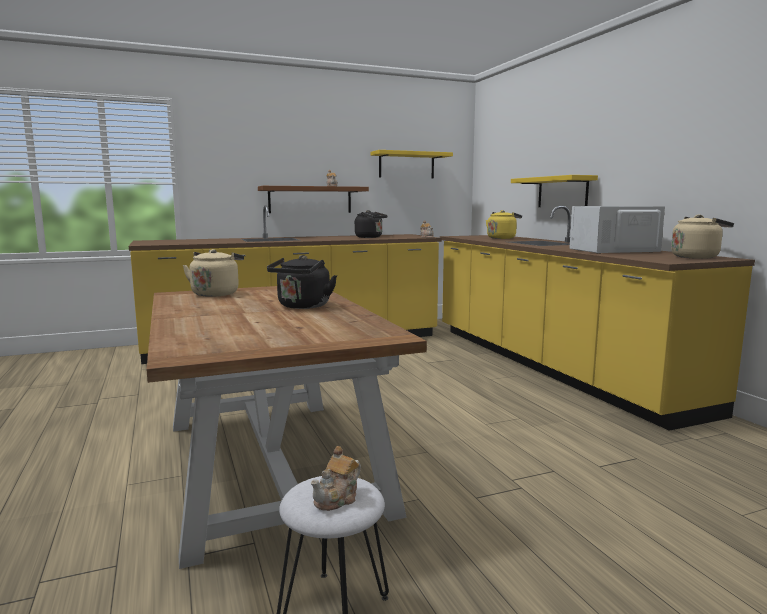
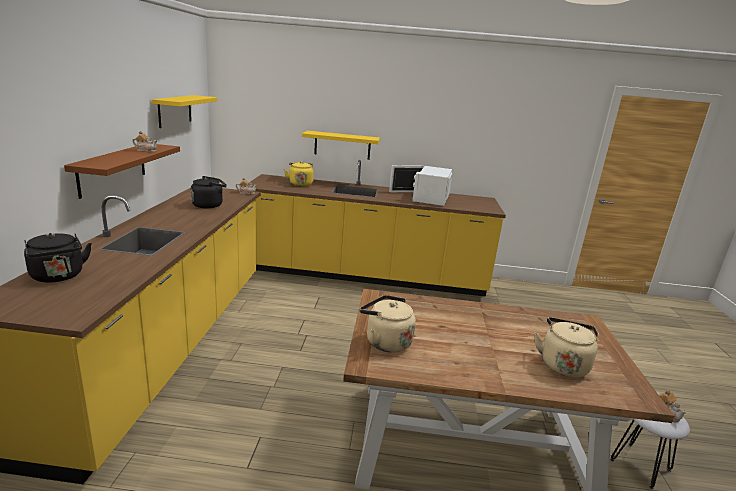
camera: 65 degrees left, 10 degrees up
black kettle [267,255,337,309] -> black kettle moved to [24,233,92,283]
beige kettle [671,214,734,259] -> beige kettle moved to [535,317,599,377]

